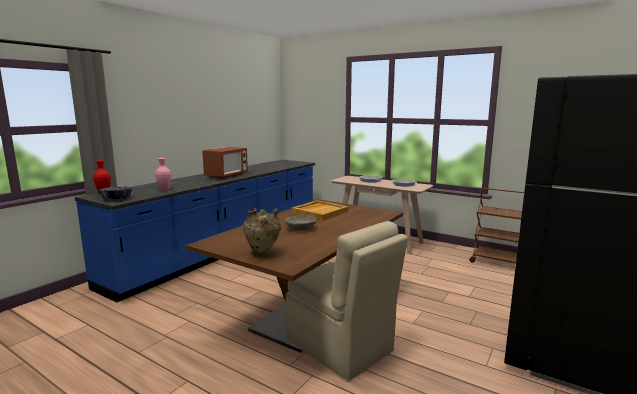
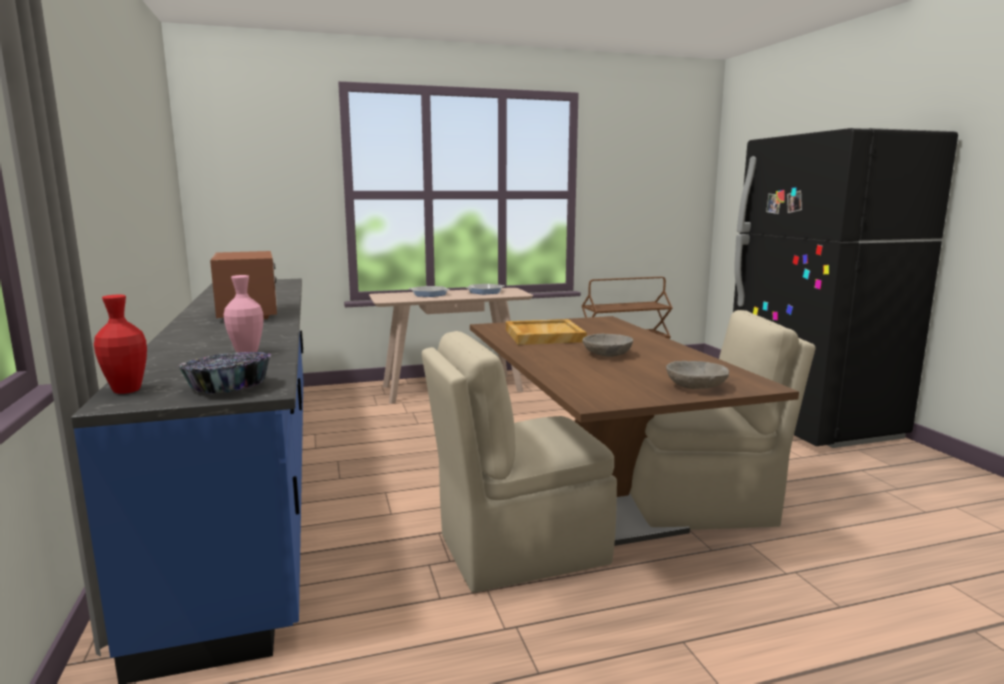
camera: 50 degrees left, 0 degrees up
beige vase [243,208,281,256] -> grey bowl [666,361,729,389]
none -> beige chair [422,331,617,593]

